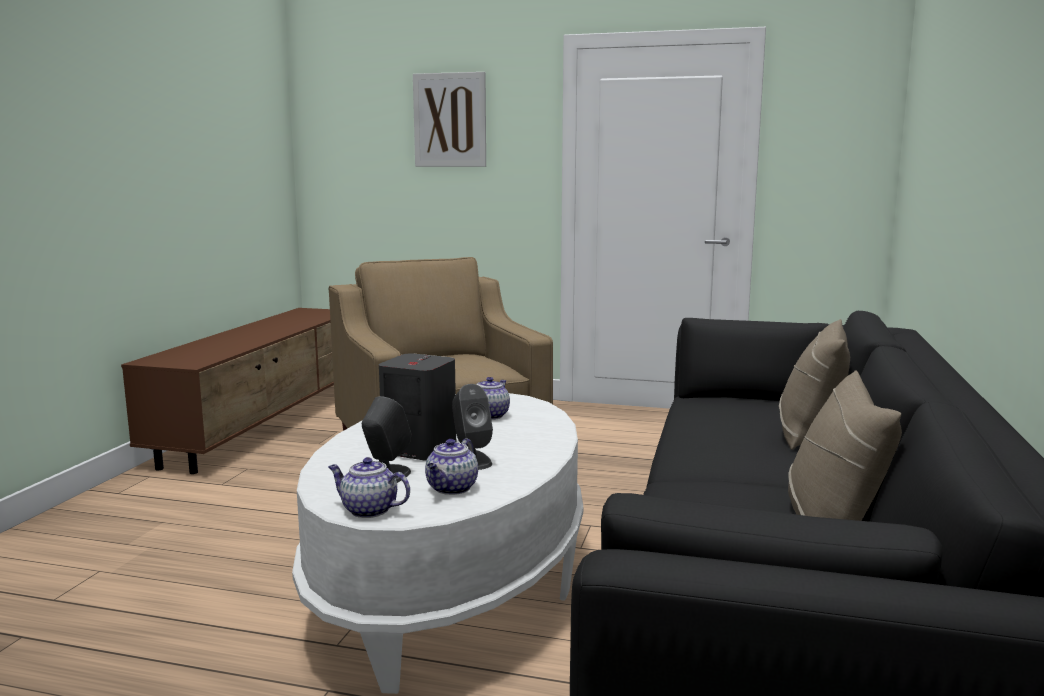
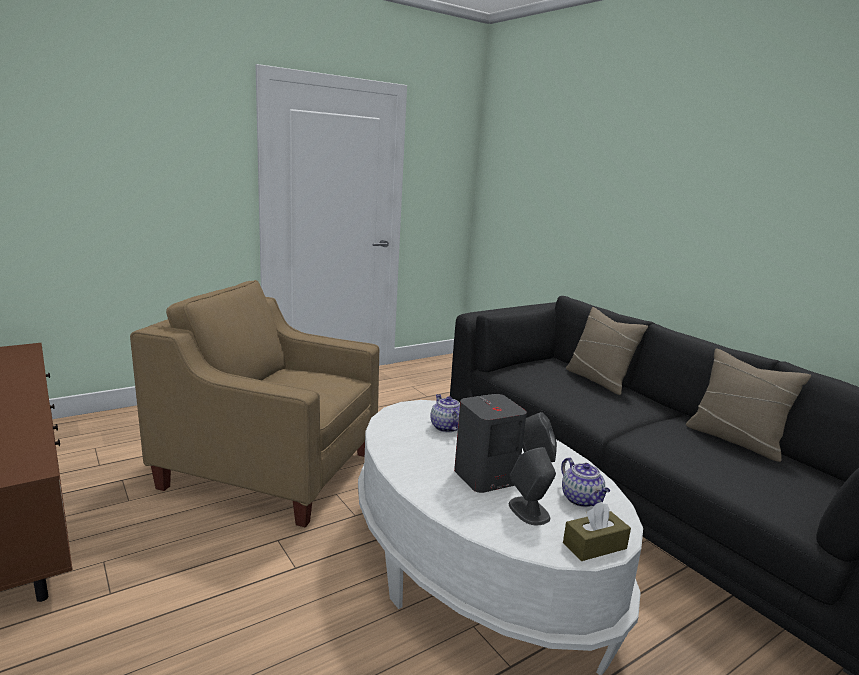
camera: 50 degrees left, 5 degrees up
teapot [328,457,410,518] -> brown tissue box [563,502,631,561]
picture [413,72,486,167] -> none

